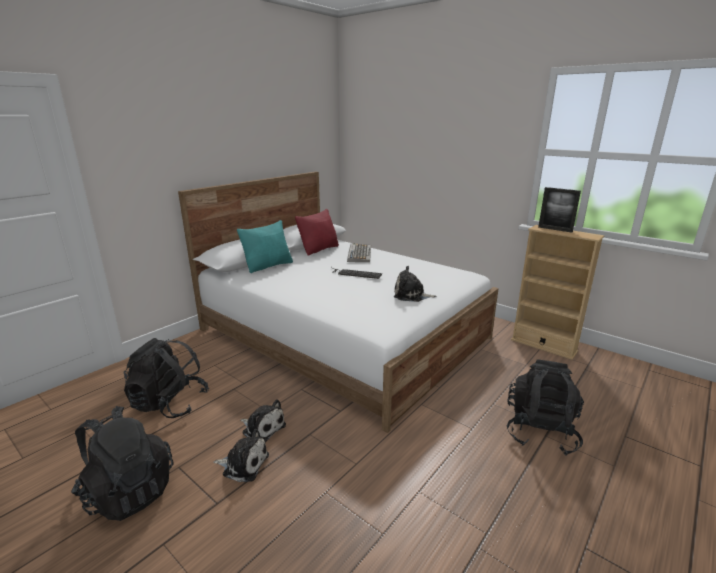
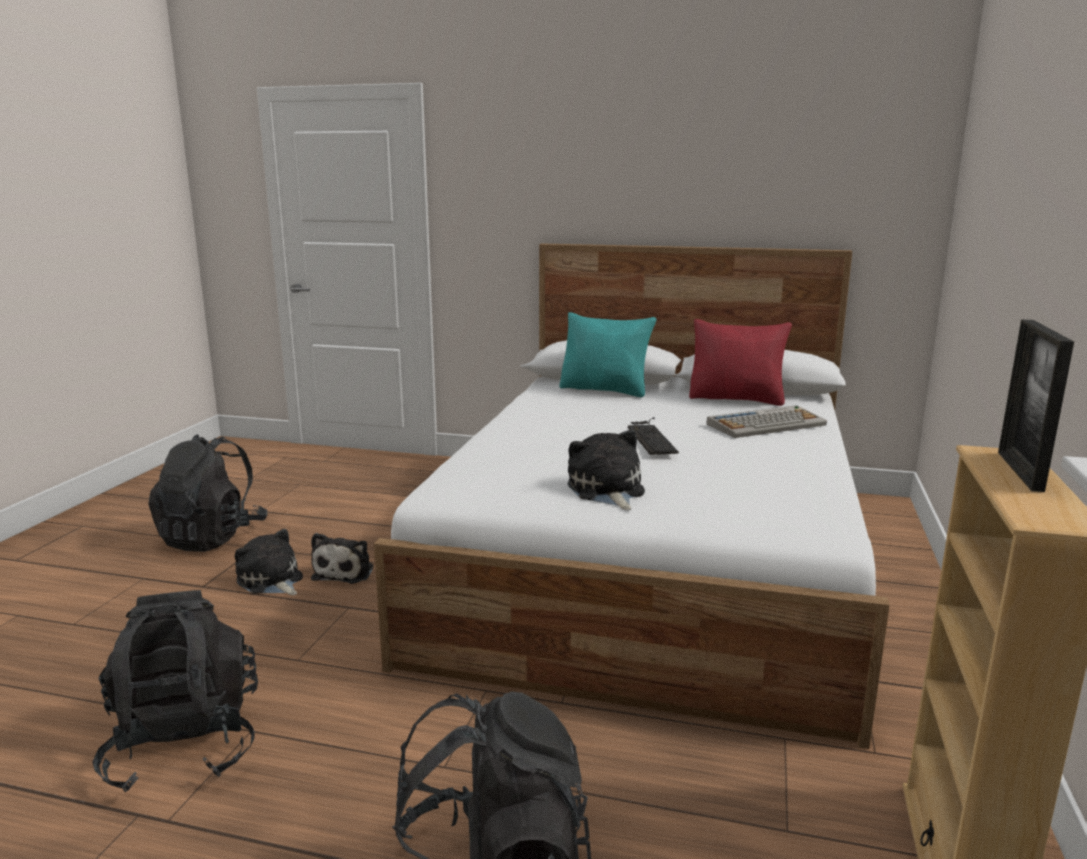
camera: 65 degrees right, 5 degrees down
black backpack [124,338,209,418] -> black backpack moved to [92,590,258,792]
plush toy [213,429,269,482] -> plush toy turned 150 degrees clockwise [235,529,303,595]

